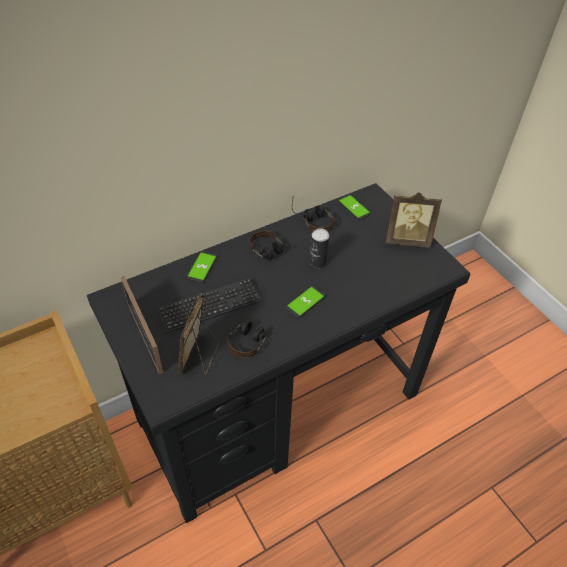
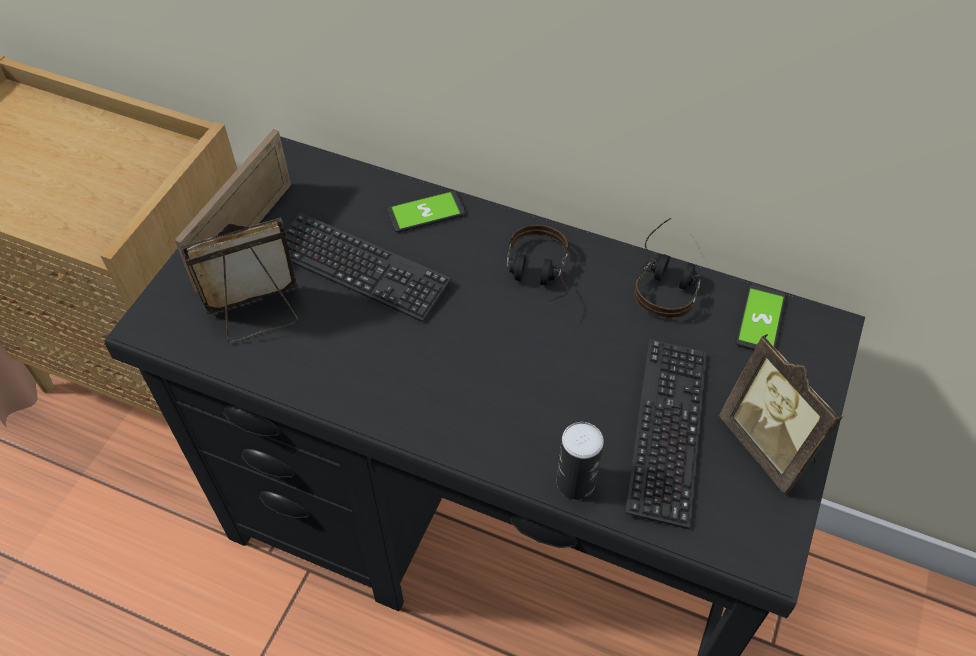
camera: 55 degrees right, 5 degrees up
headphones [227,300,266,358] -> none
phone [285,285,326,318] -> none
can [309,228,329,268] -> can moved to [557,422,604,500]
none -> keyboard [625,339,707,529]

